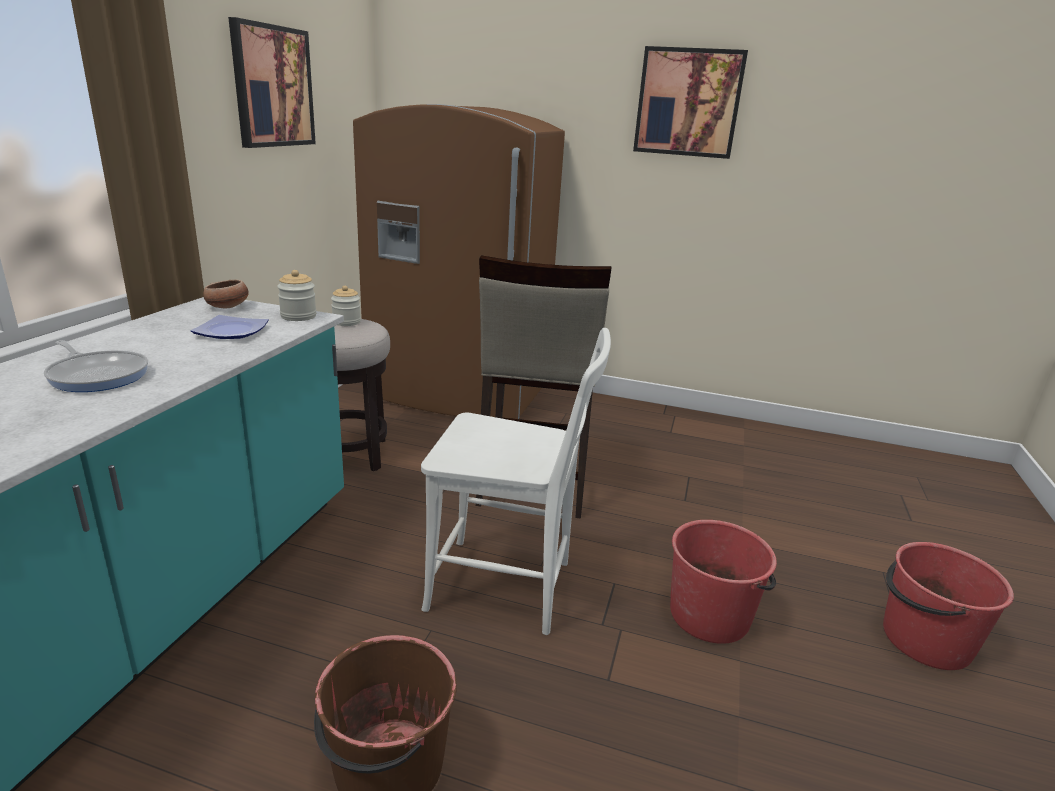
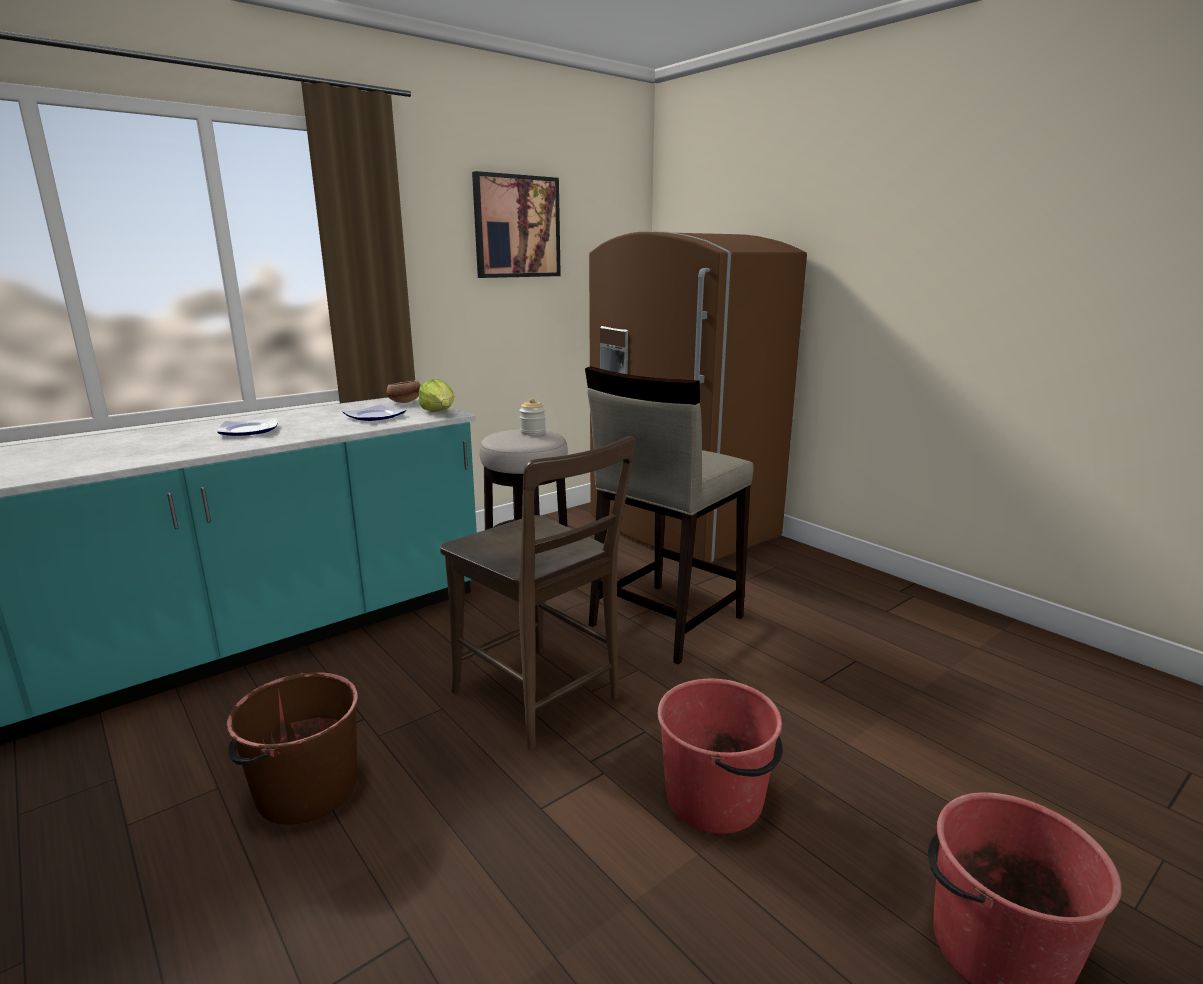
camera: 35 degrees right, 5 degrees down
frying pan [44,340,148,392] -> plate [217,418,277,436]
jar [277,270,317,321] -> lettuce [419,379,455,412]
white chair [421,328,611,635] -> brown chair [440,436,635,749]
picture [633,46,748,159] -> none

